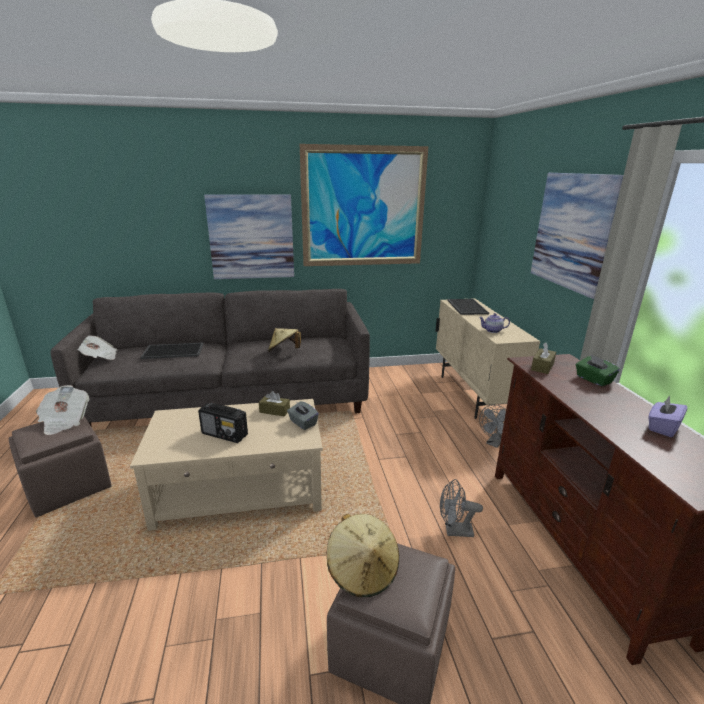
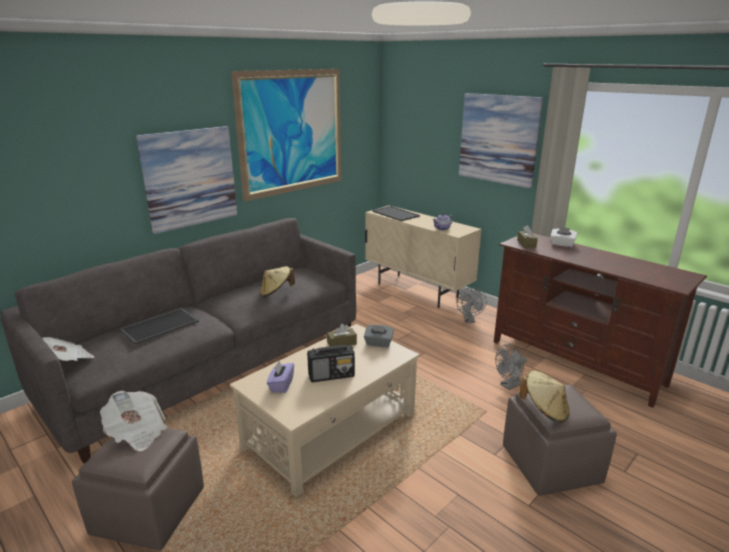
camera: 35 degrees left, 0 degrees up
green tissue box [576,354,620,387] -> white tissue box [550,227,578,247]
purple tissue box [648,395,687,437] -> purple tissue box moved to [267,361,294,393]

